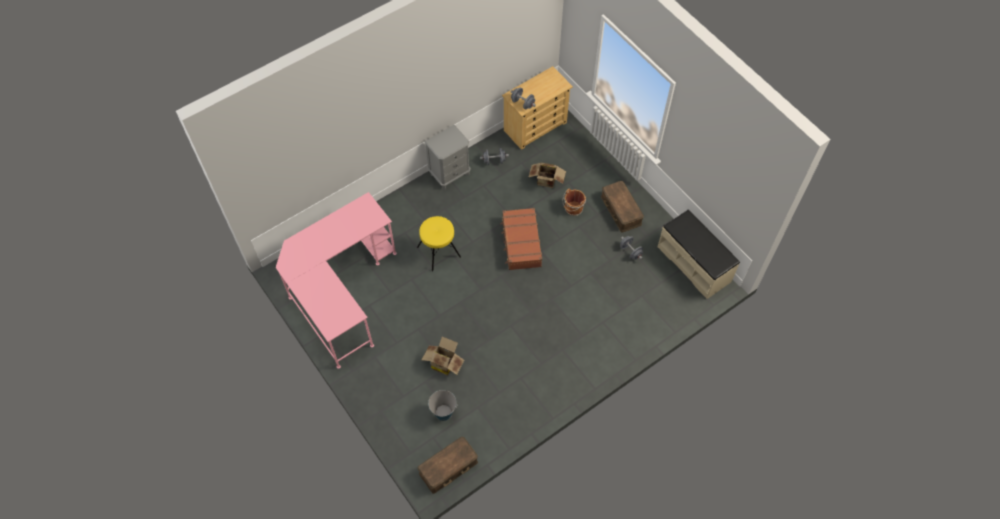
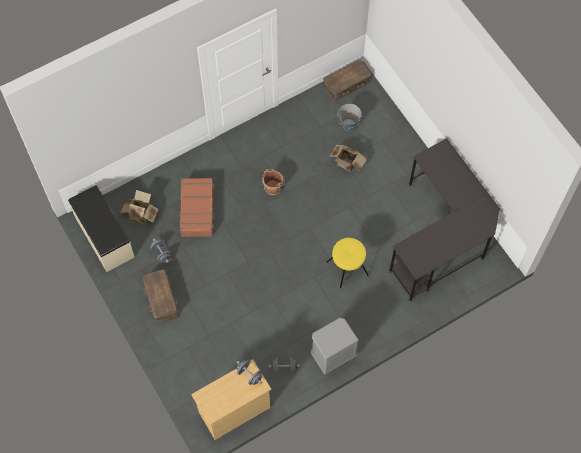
camera: 175 degrees left, 5 degrees up
pink desk [276,192,397,369] -> black desk [389,138,500,302]
brown suitcase [500,208,542,270] -> brown suitcase moved to [180,178,216,237]
cardboard box [529,163,566,188] -> cardboard box moved to [120,190,158,224]
brown bucket [562,188,586,216] -> brown bucket moved to [262,169,285,195]

